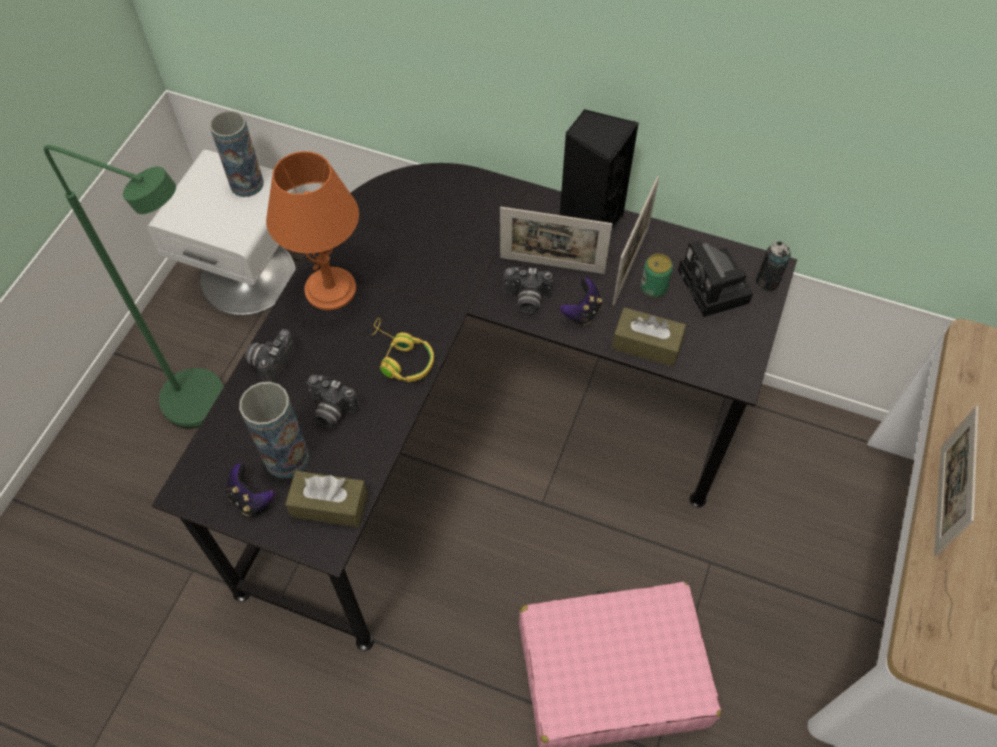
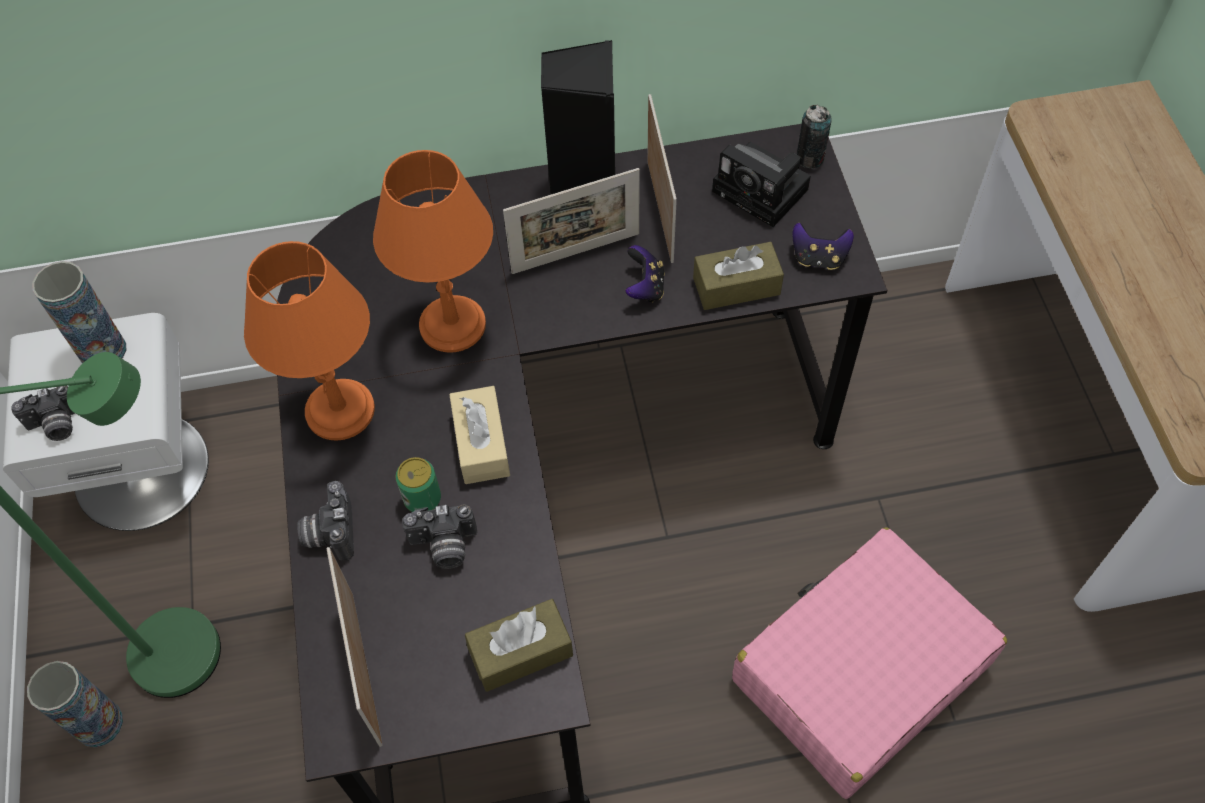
camera: 30 degrees left, 0 degrees up
game controller [226,463,274,516] -> game controller moved to [793,223,854,270]
vase [239,382,309,478] -> vase moved to [27,661,123,748]
yellow headphones [372,318,434,382] -> beige tissue box [449,386,510,484]
camera [504,267,553,314] -> camera moved to [11,386,75,441]
can [641,254,673,297] -> can moved to [396,457,441,512]
picture frame [934,406,978,556] -> picture frame moved to [326,547,382,747]
none -> orange table lamp [373,150,493,353]

